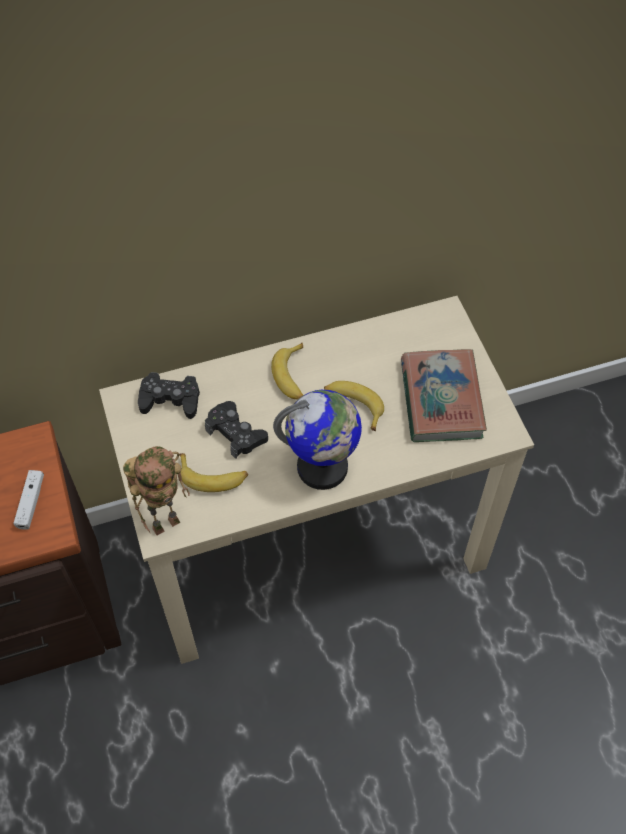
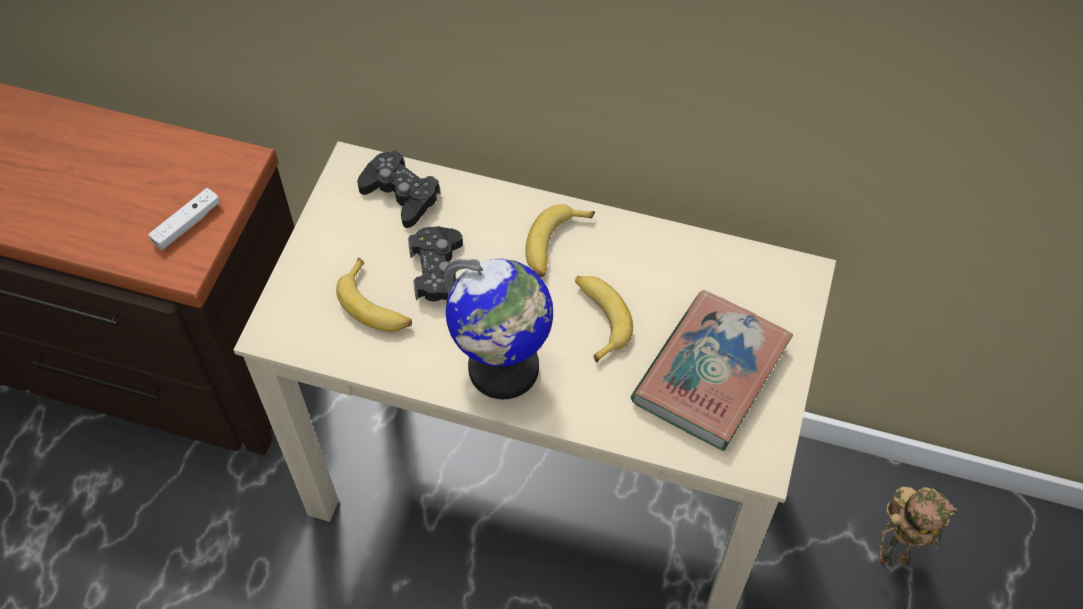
camera: 35 degrees right, 0 degrees up
toy robot [123,446,190,535] -> toy robot moved to [878,487,958,564]

